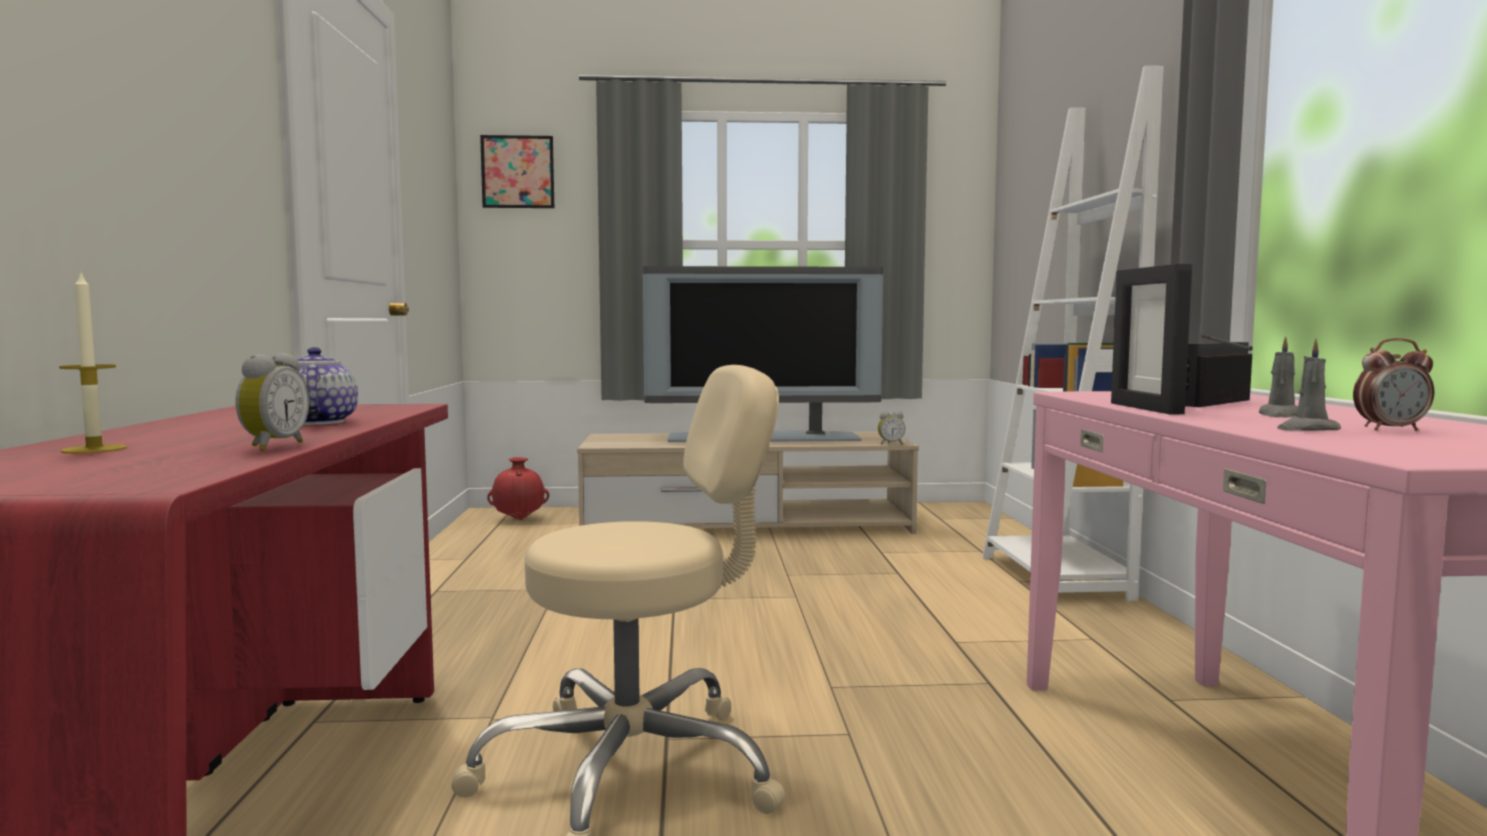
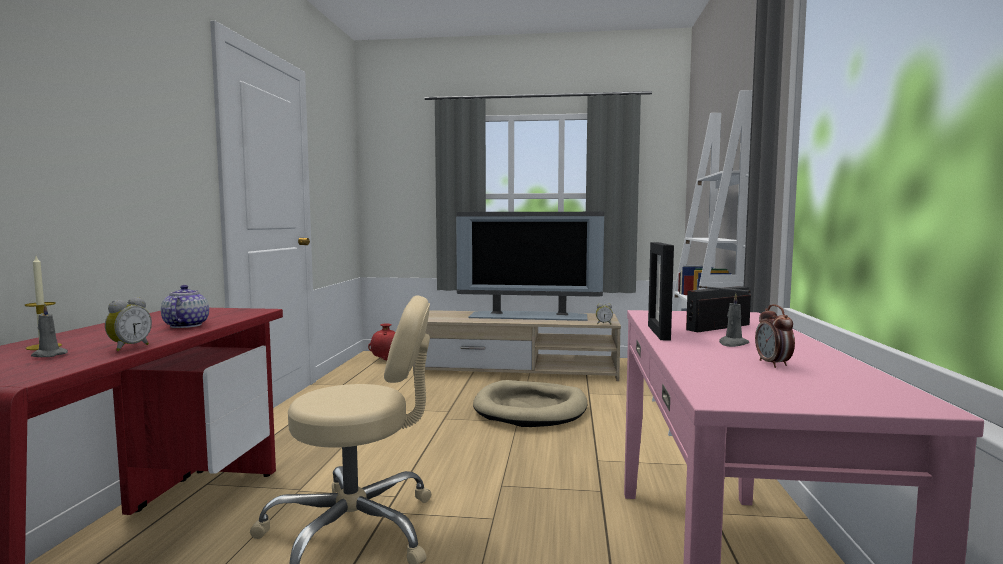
camera: 10 degrees right, 0 degrees up
picture [480,135,554,208] -> none
grey candle [1277,338,1341,431] -> grey candle moved to [31,304,68,357]
alarm clock [1353,338,1434,431] -> alarm clock turned 75 degrees clockwise [755,304,795,368]
none -> beige dog bed [473,380,587,427]

